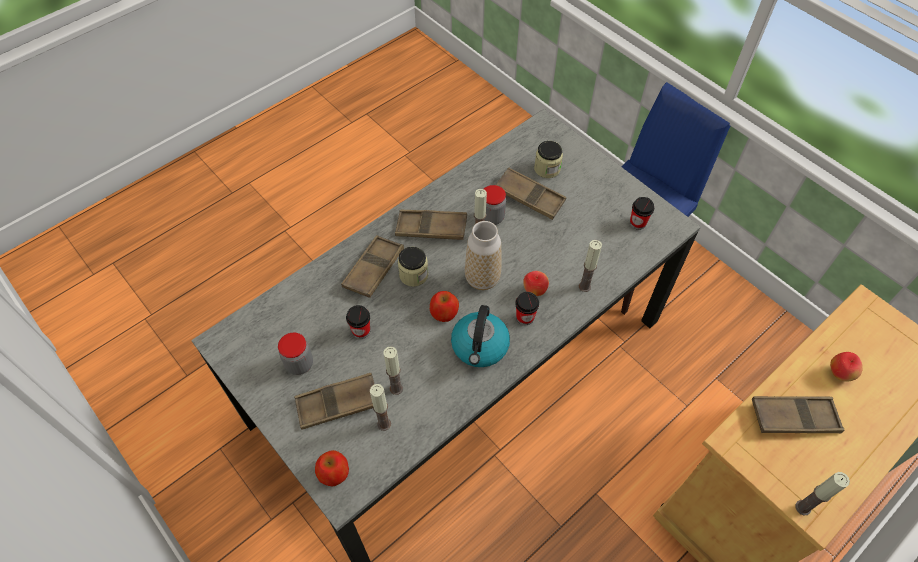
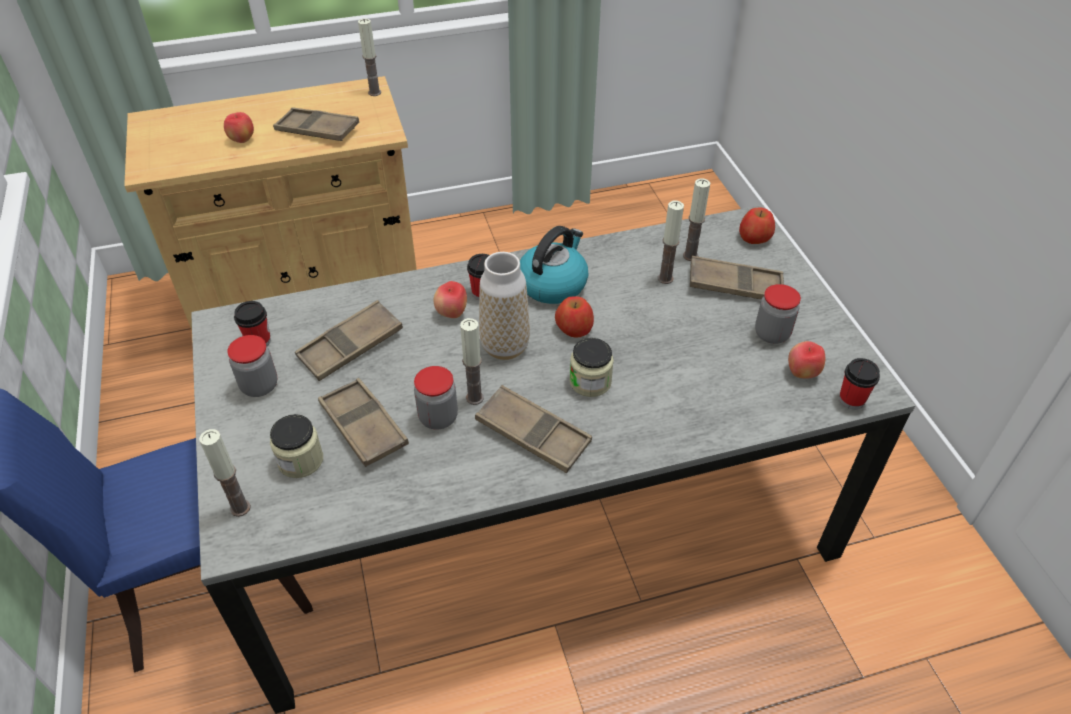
camera: 155 degrees left, 10 degrees down
brown tray [341,235,404,298] -> brown tray moved to [295,300,403,381]
cup [346,305,370,339] -> cup moved to [839,358,880,409]
candle [579,240,602,292] -> candle moved to [199,429,251,517]
none -> jar [227,335,278,397]
none -> apple [788,341,825,379]

